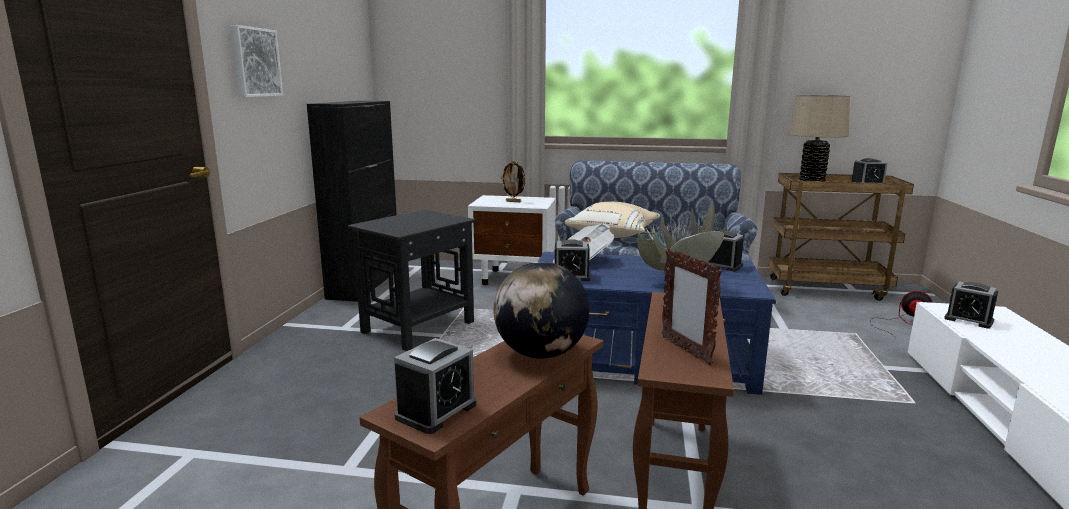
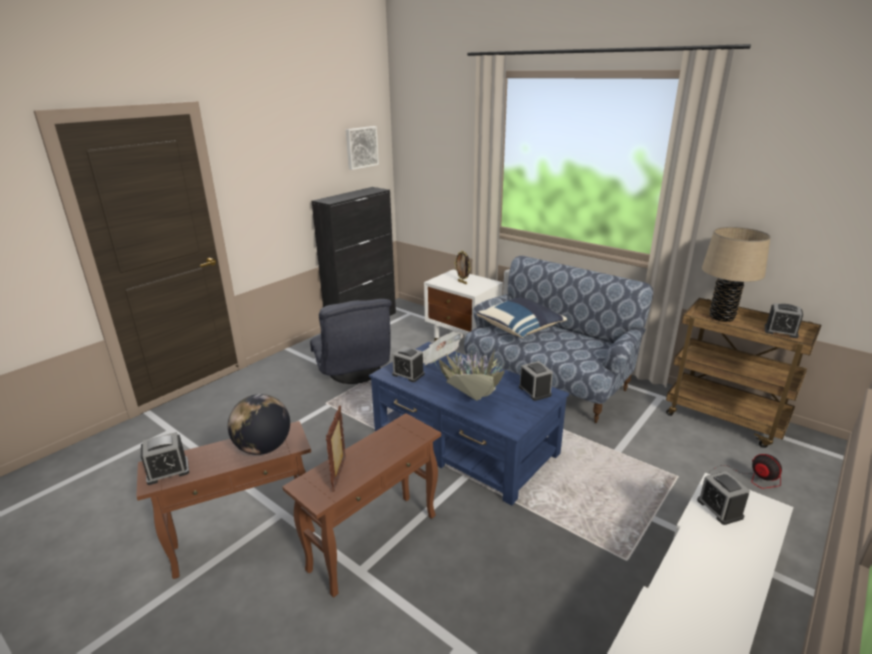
camera: 30 degrees right, 10 degrees up
picture [230,25,283,97] -> picture moved to [346,126,379,170]
black side table [348,210,476,351] -> grey armchair [310,299,392,384]
beige pillow [565,202,660,238] -> blue pillow [476,298,567,338]

